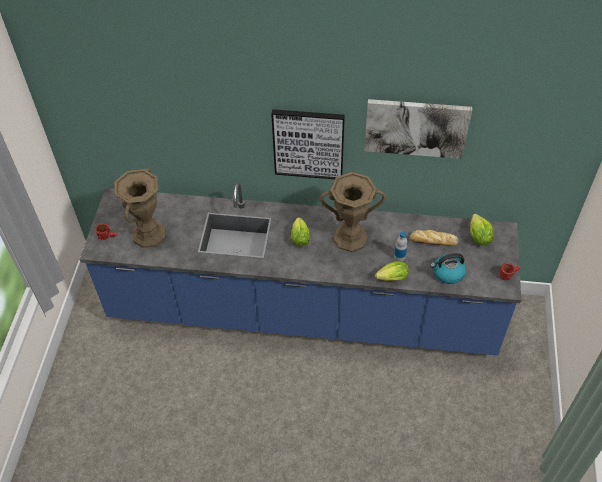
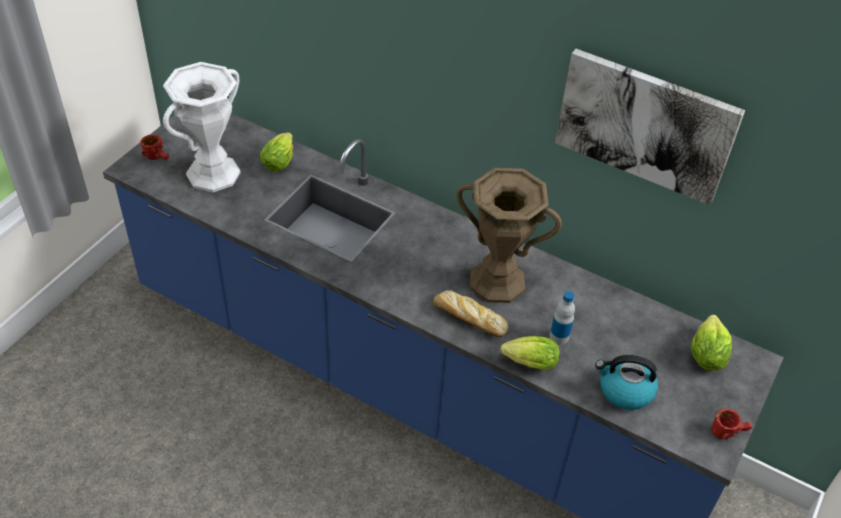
camera: 20 degrees right, 5 degrees down
brown vase [114,168,166,248] -> white vase [163,62,241,192]
picture [271,109,345,179] -> none
lettuce [291,217,310,247] -> lettuce moved to [260,132,293,171]
bread [410,230,458,246] -> bread moved to [433,290,508,337]

